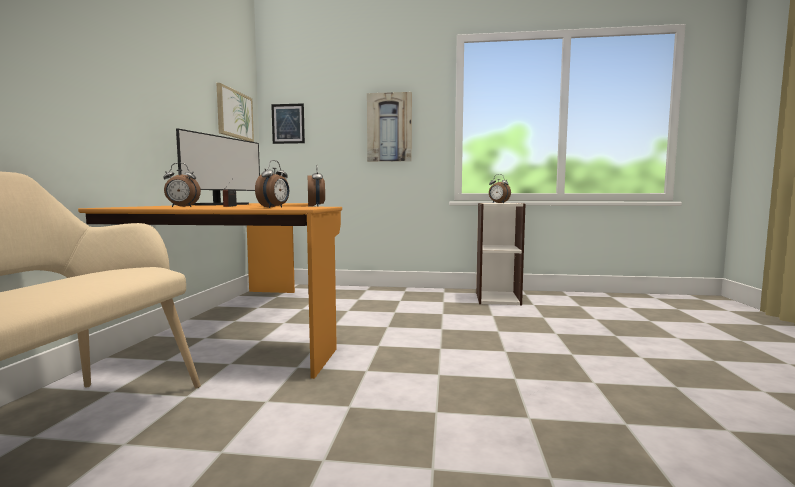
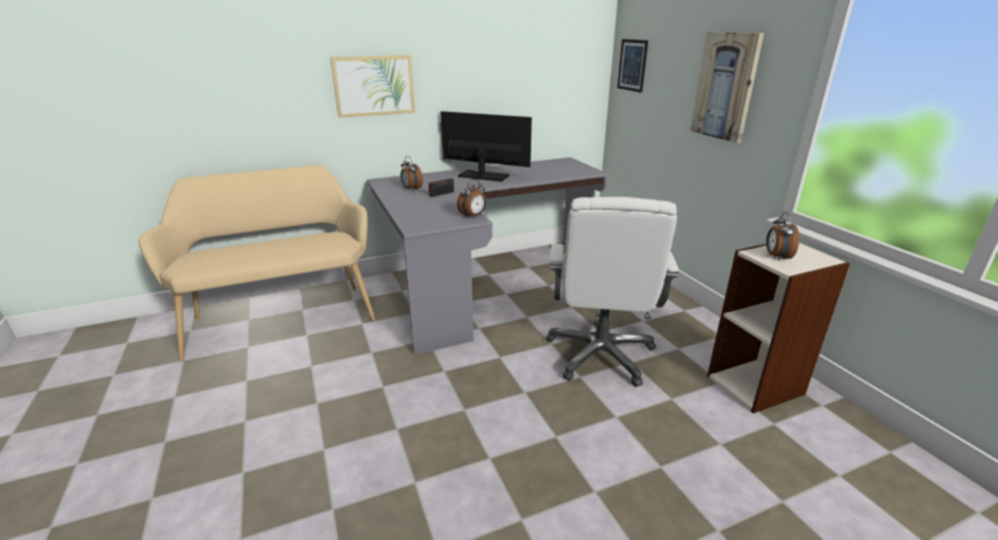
camera: 60 degrees right, 20 degrees up
orange desk [78,203,342,379] -> grey desk [367,157,608,355]
monitor [176,128,260,206] -> monitor turned 150 degrees counterclockwise [441,111,532,182]
picture [217,83,254,142] -> picture moved to [330,55,415,118]
alarm clock [255,160,289,208] -> none
none -> white office chair [546,197,679,387]

